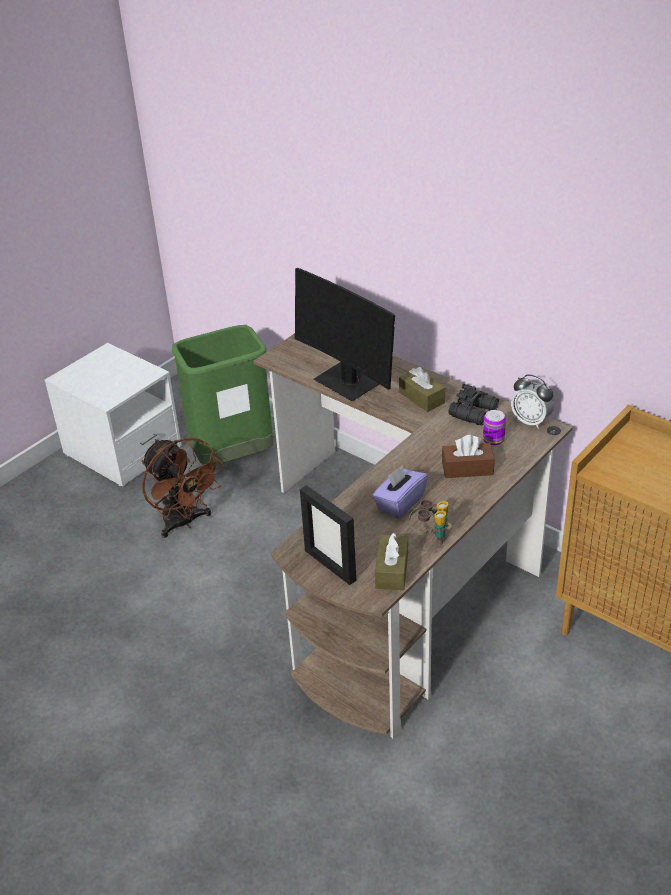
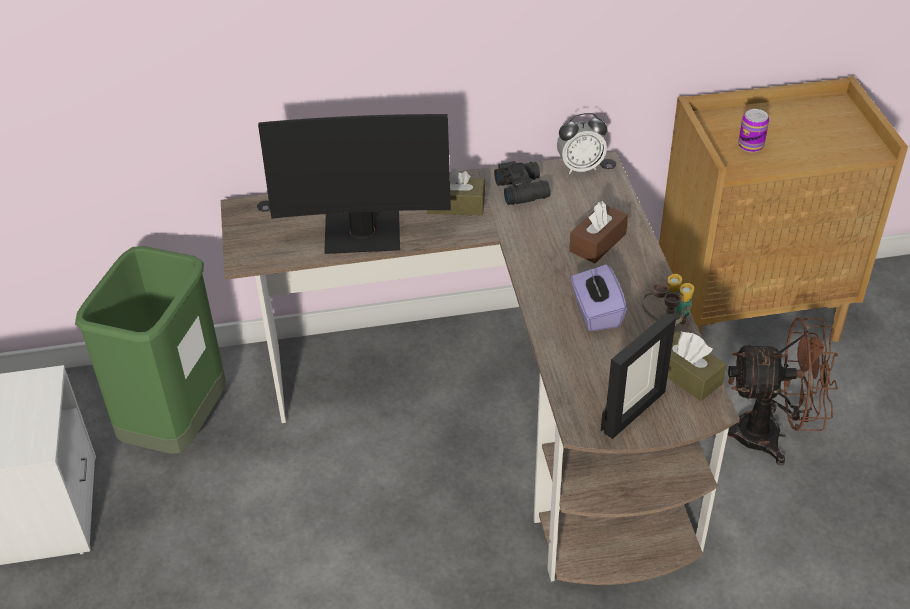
camera: 50 degrees left, 5 degrees up
brown fan [142,438,224,538] -> brown fan moved to [714,317,838,465]
picture frame [300,485,356,585] -> picture frame turned 45 degrees counterclockwise [601,313,676,439]
can [483,410,506,446] -> can moved to [738,109,769,152]

